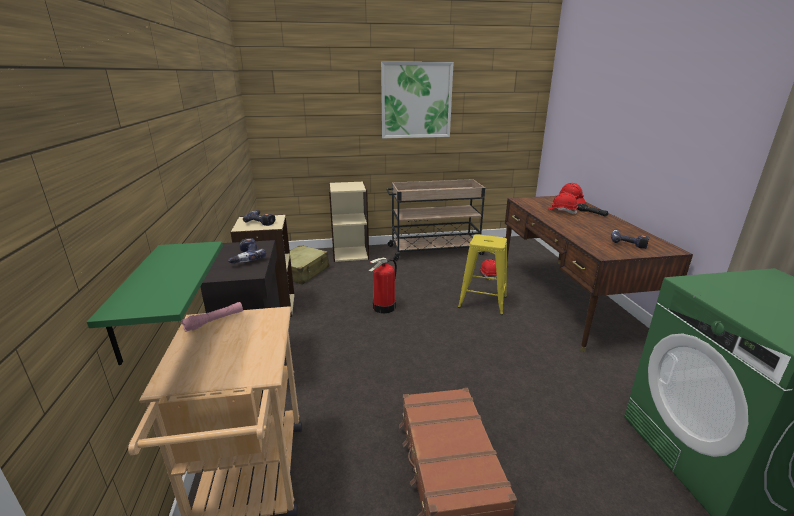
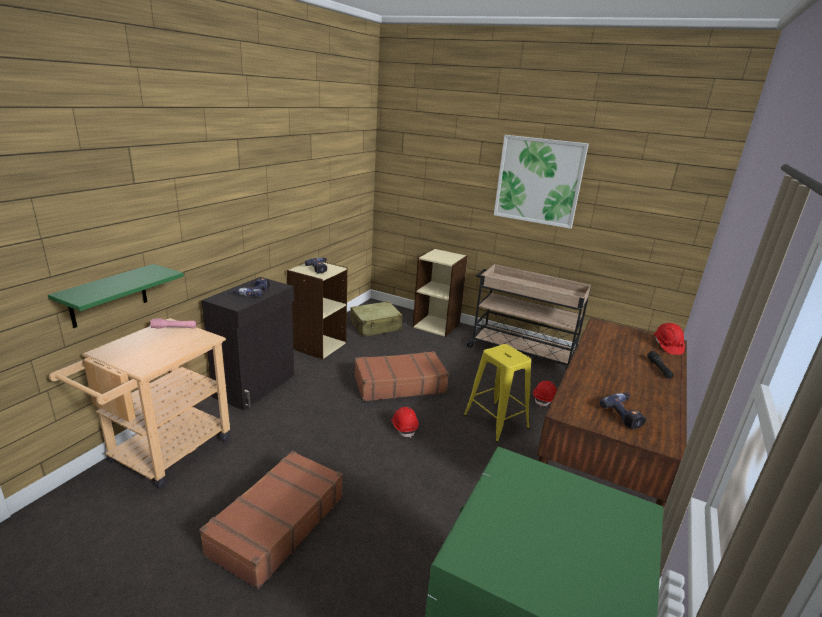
camera: 35 degrees right, 0 degrees up
fire extinguisher [369,257,397,313] -> brown suitcase [355,351,449,401]
red hard hat [547,193,578,214] -> red hard hat moved to [391,407,419,438]

